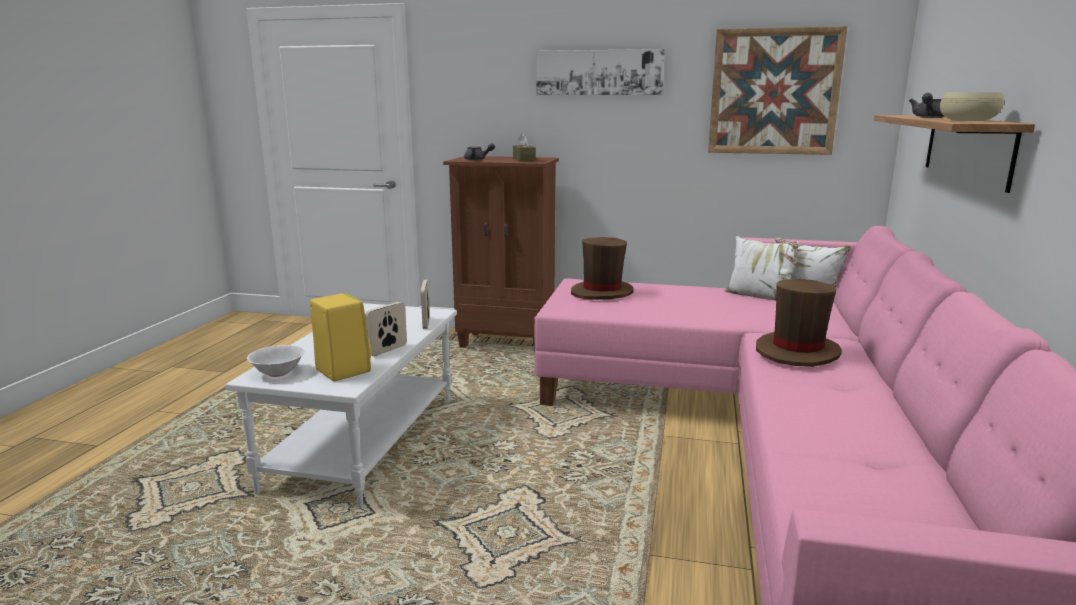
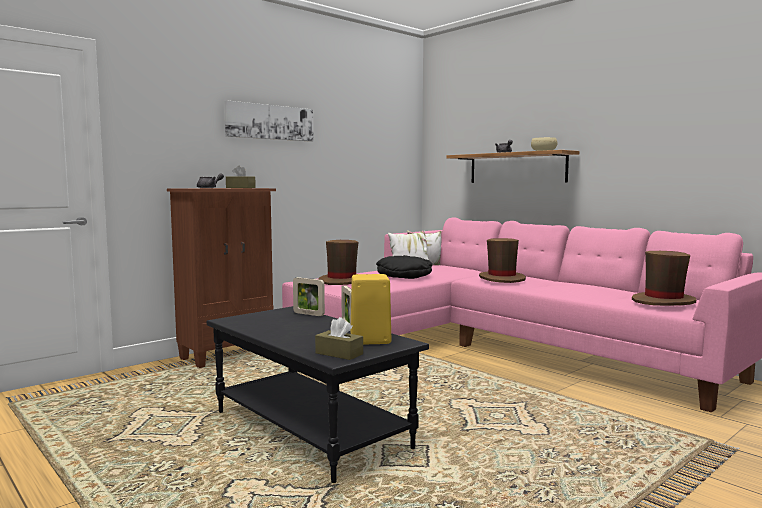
camera: 55 degrees left, 10 degrees down
white coffee table [226,303,457,508] -> black coffee table [207,306,429,483]
white bowl [247,345,305,377] -> brown tissue box [315,317,363,360]
picture [708,26,848,155] -> none
none -> black pillow [376,255,432,279]
none -> brown hat [632,251,696,306]

